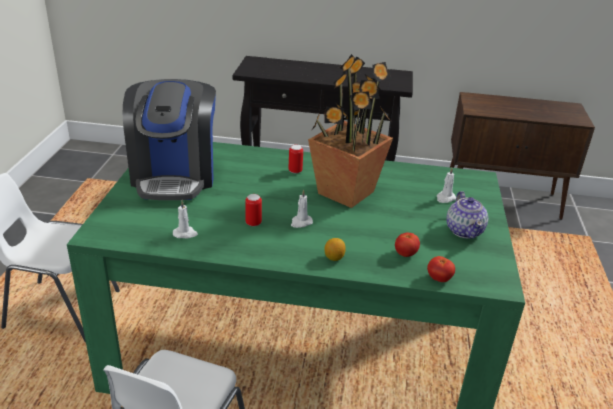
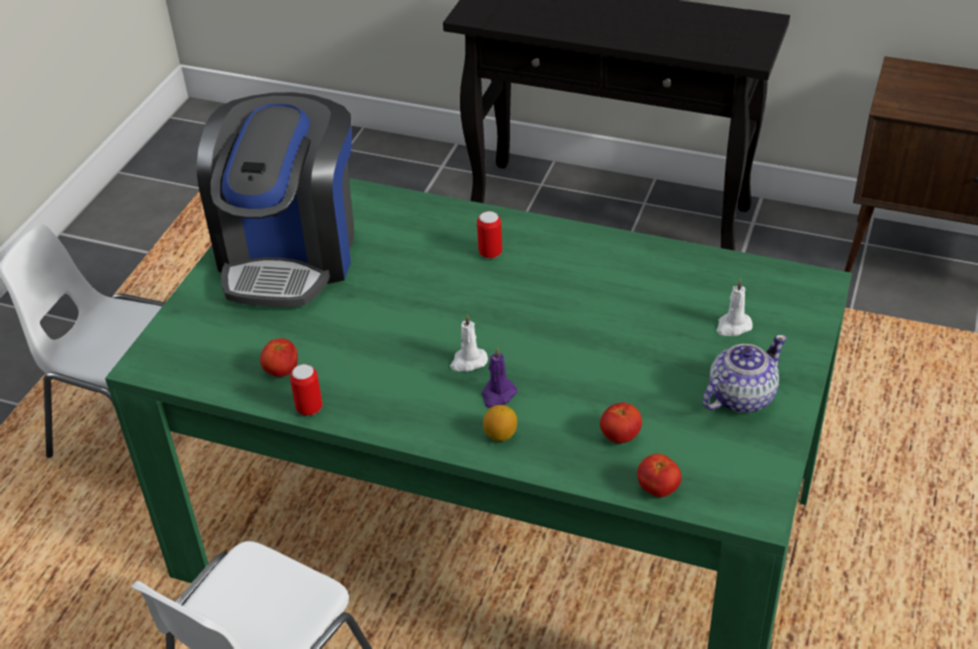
camera: 15 degrees right, 10 degrees up
white candle [173,200,198,239] -> tomato [260,338,298,377]
can [245,194,262,226] -> can moved to [290,364,322,416]
potted plant [308,54,393,208] -> none
teapot [446,191,488,239] -> teapot turned 135 degrees counterclockwise [702,335,787,413]
none -> purple candle [482,347,517,408]

